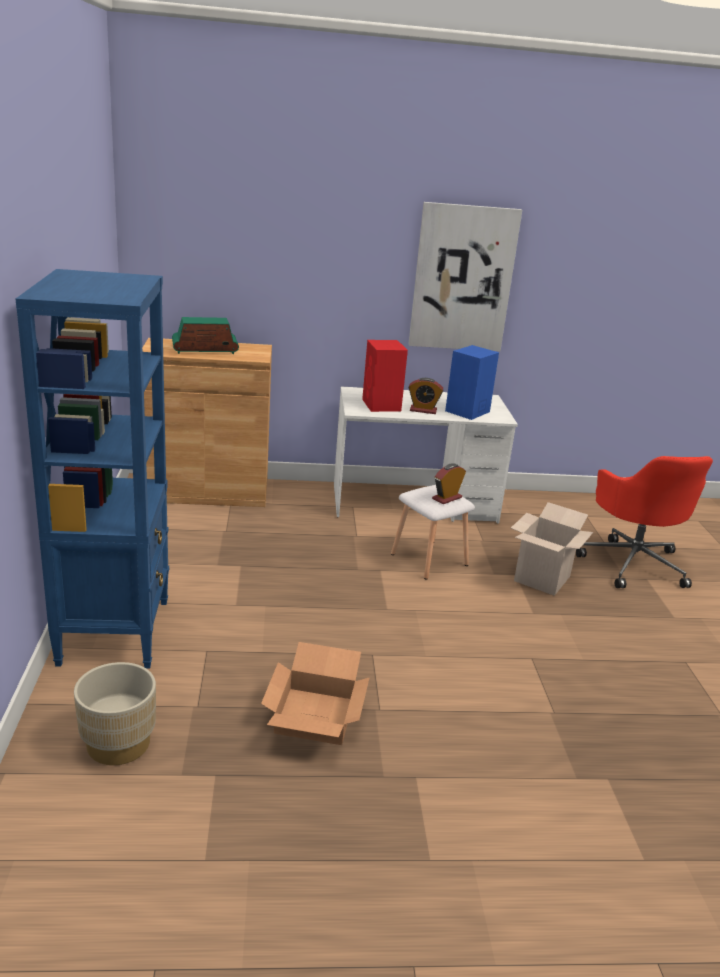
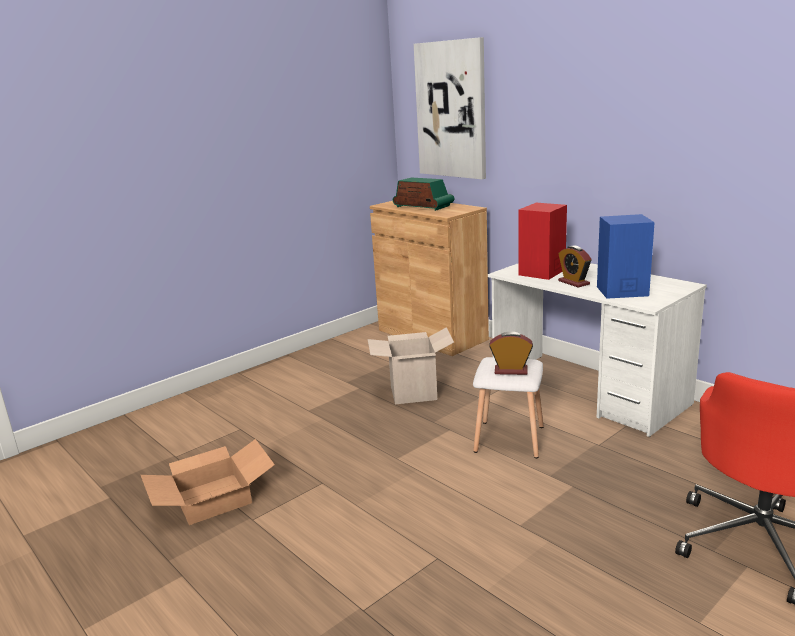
camera: 55 degrees right, 5 degrees down
blue bookcase [15,269,169,668] -> none
beige planter [74,662,156,765] -> none
picture [408,202,522,351] -> picture moved to [414,37,486,179]
cardboard box [511,502,593,596] -> cardboard box moved to [367,327,454,404]

